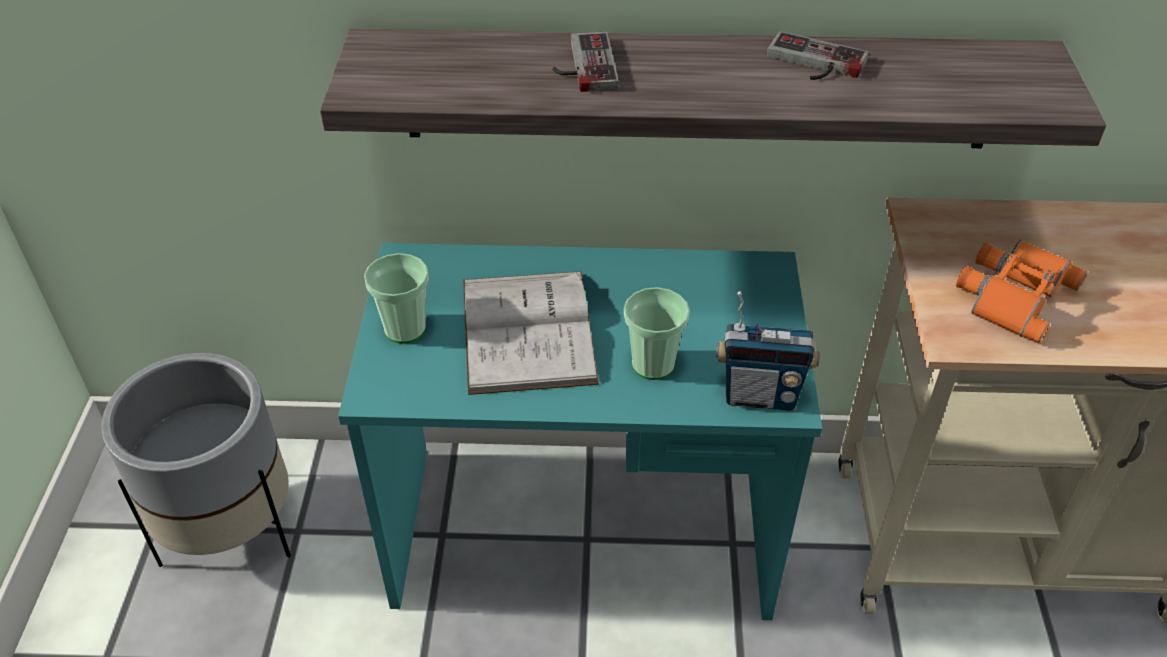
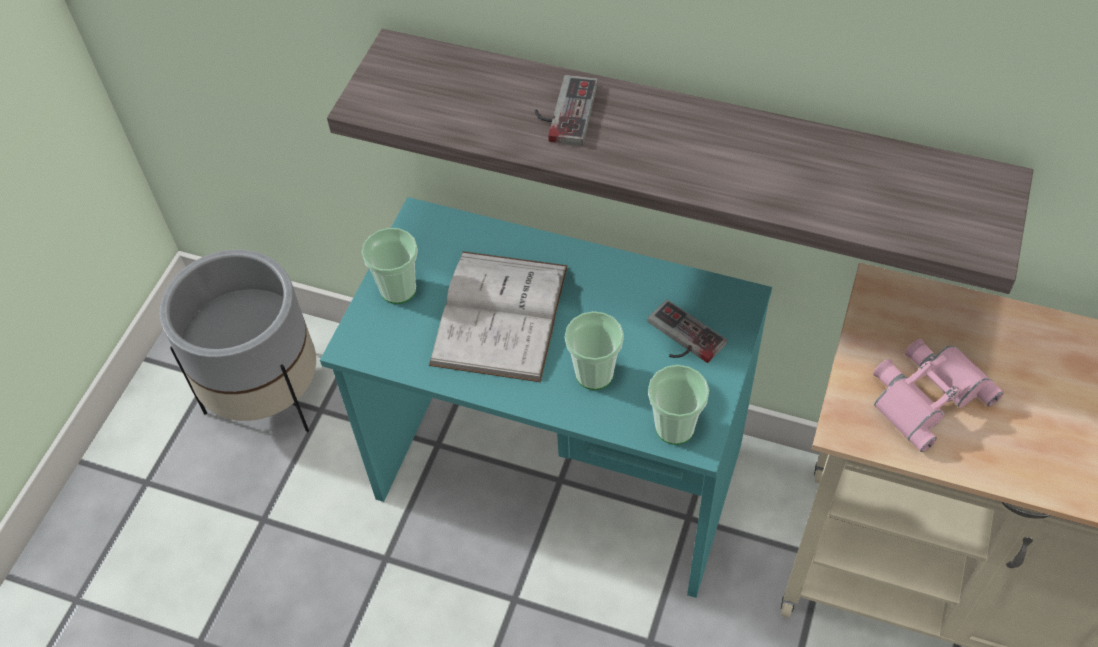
camera: 20 degrees right, 10 degrees up
radio [716,291,820,411] -> cup [648,365,709,445]
game controller [767,31,869,80] -> game controller moved to [648,300,727,363]
orange binoculars [956,240,1087,343] -> pink binoculars [873,339,1004,452]

